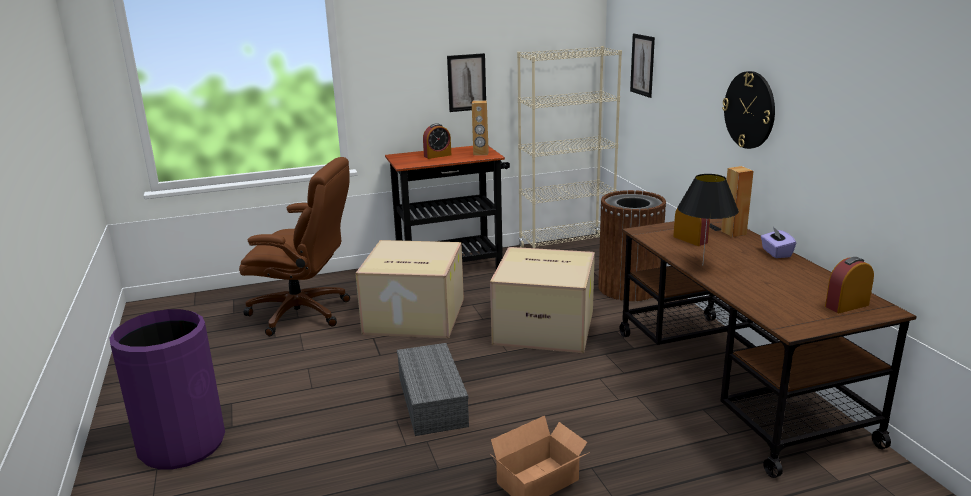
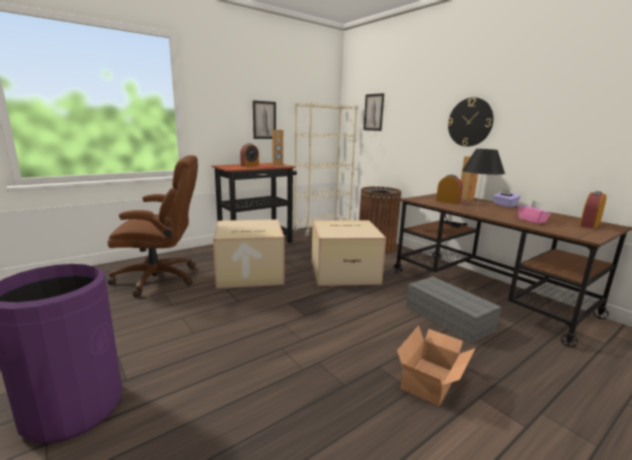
camera: 20 degrees left, 5 degrees down
grey storage box [397,343,469,436] -> grey storage box moved to [406,277,501,344]
none -> pink tissue box [518,200,551,224]

